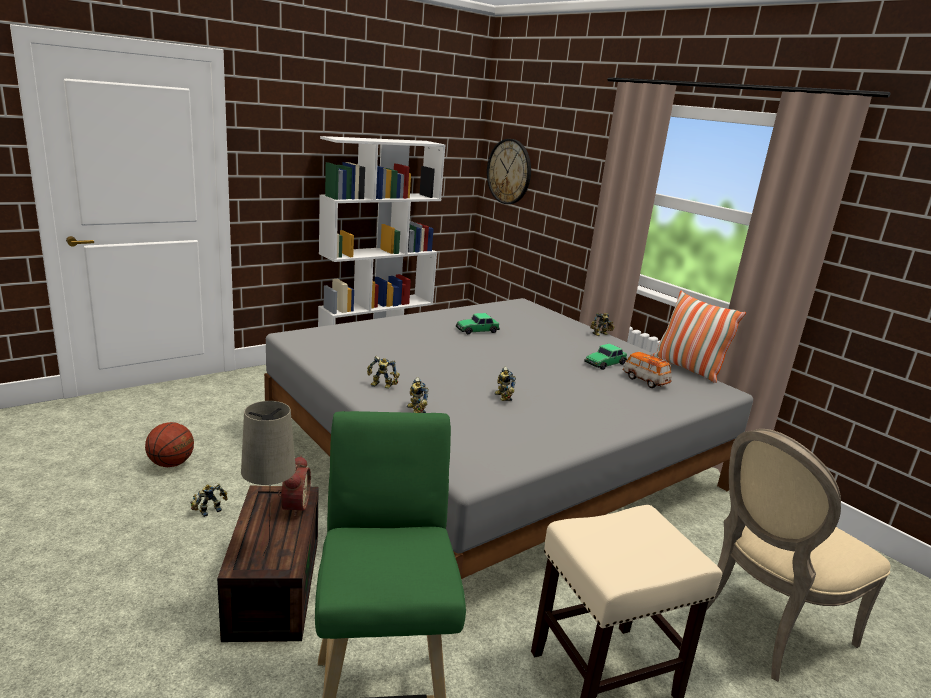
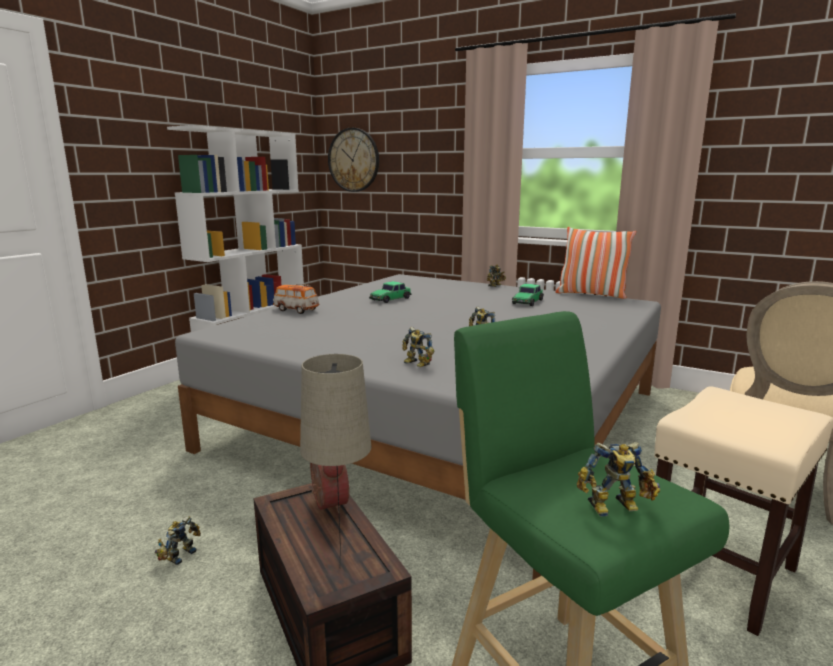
camera: 20 degrees left, 5 degrees down
basketball [145,422,194,467] -> none
toy robot [367,356,400,389] -> toy robot moved to [577,442,660,516]
toy car [623,352,672,388] -> toy car moved to [273,284,319,314]

